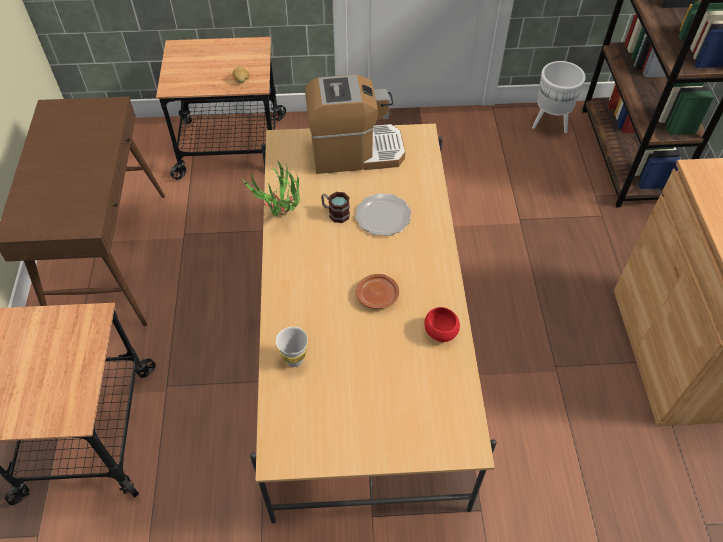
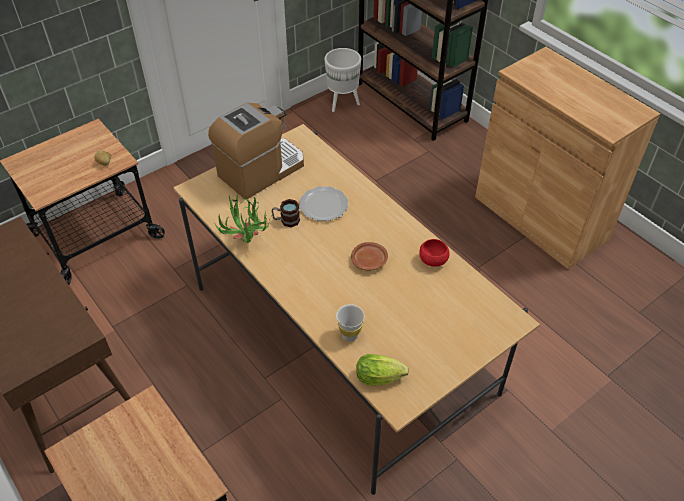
camera: 35 degrees left, 5 degrees down
none -> lettuce [356,354,409,385]

